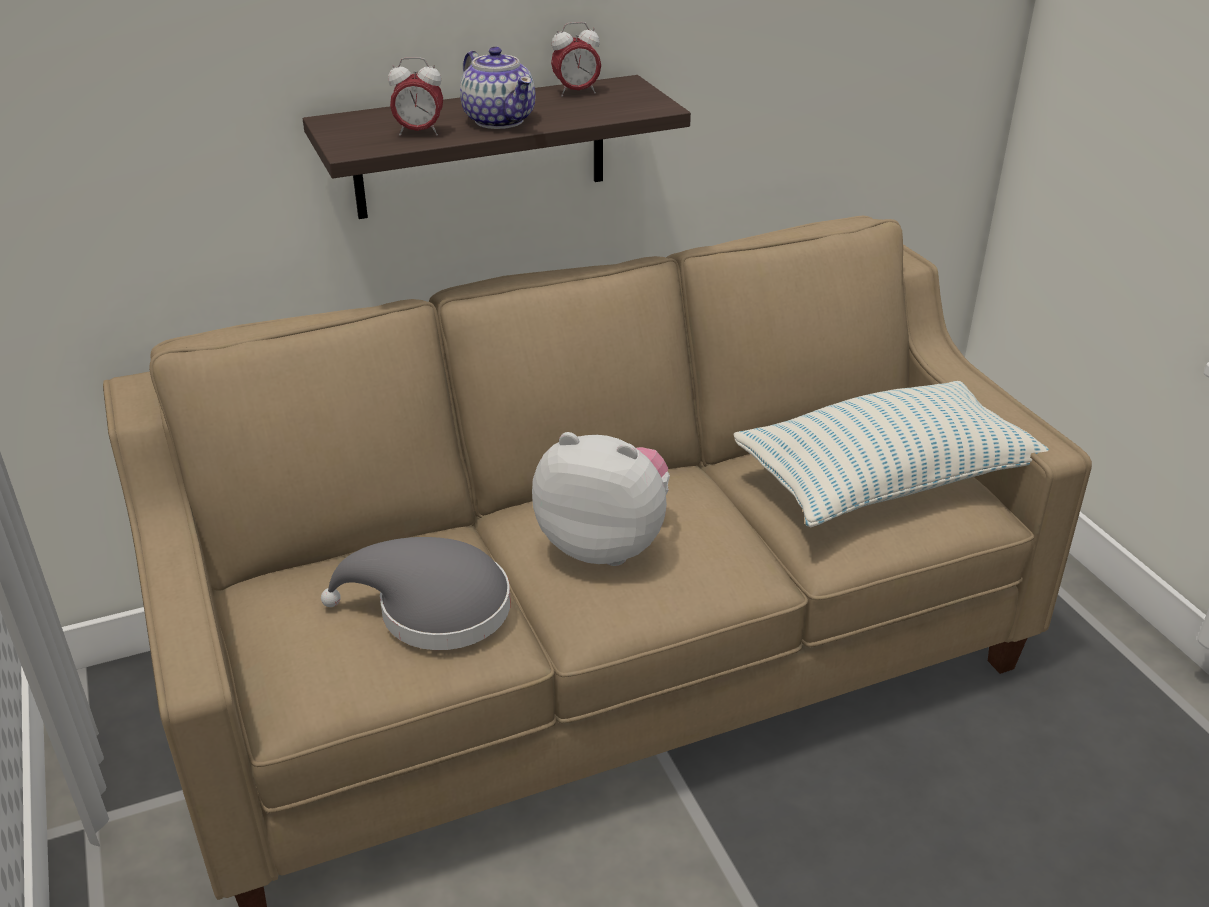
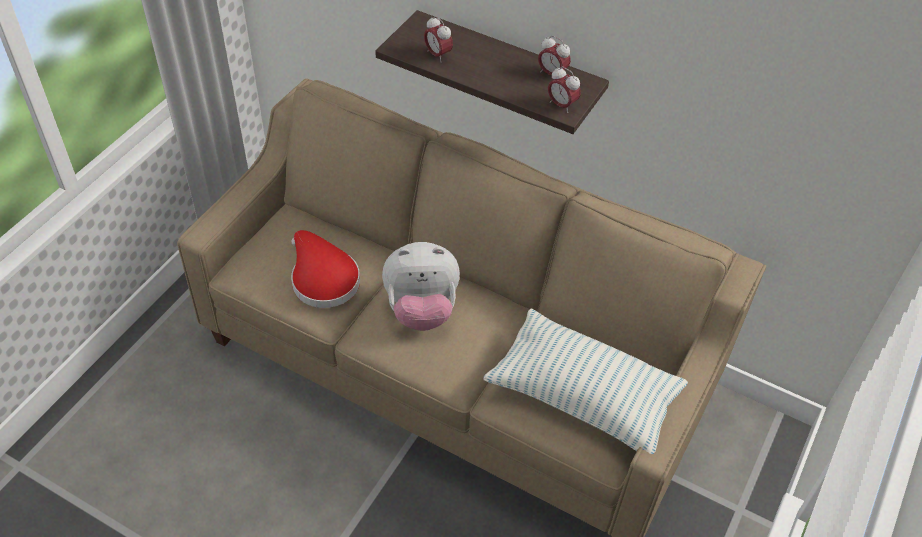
camera: 50 degrees right, 15 degrees up
grey hat [321,537,510,650] -> red hat [291,230,360,308]
teapot [460,47,535,129] -> none
plush toy [532,432,670,566] -> plush toy turned 105 degrees clockwise [382,242,460,331]
none -> alarm clock [548,67,581,113]

